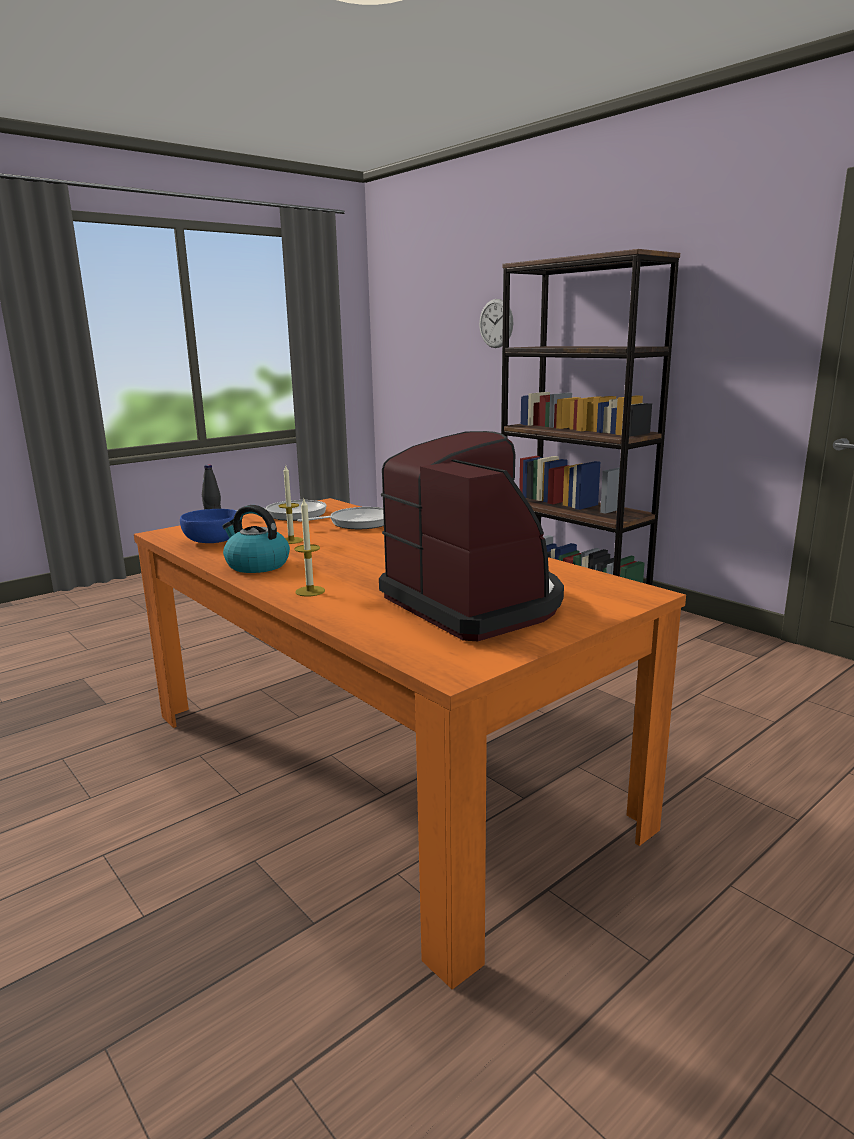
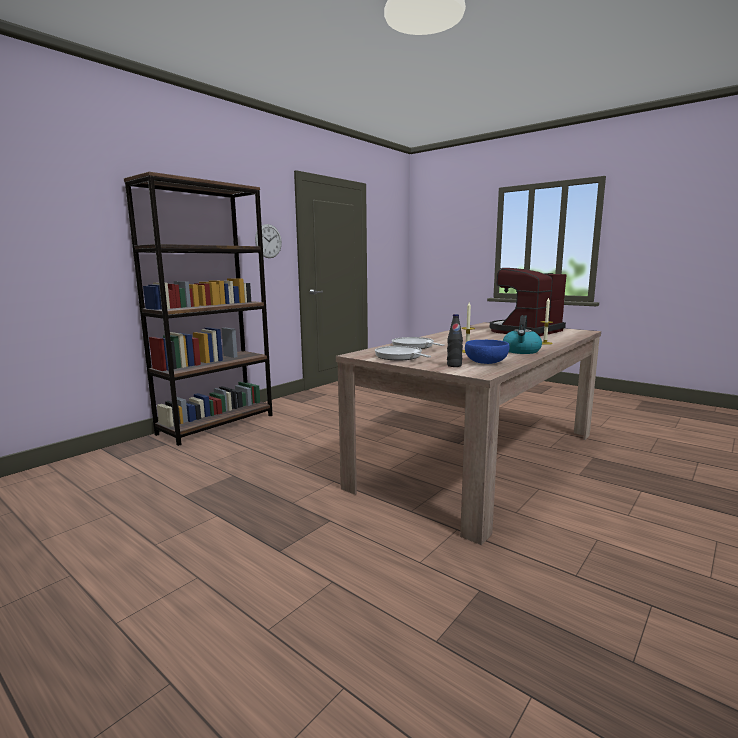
camera: 100 degrees left, 5 degrees down
orange dining table [134,498,686,990] -> beige dining table [336,322,601,545]
wall clock [479,299,513,348] -> wall clock moved to [255,224,282,258]

